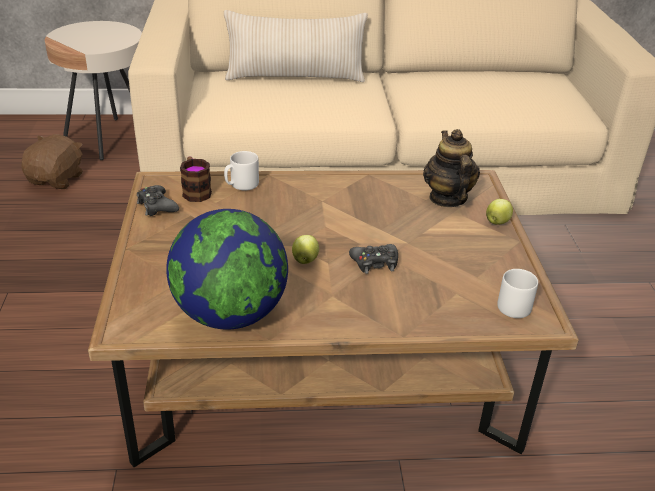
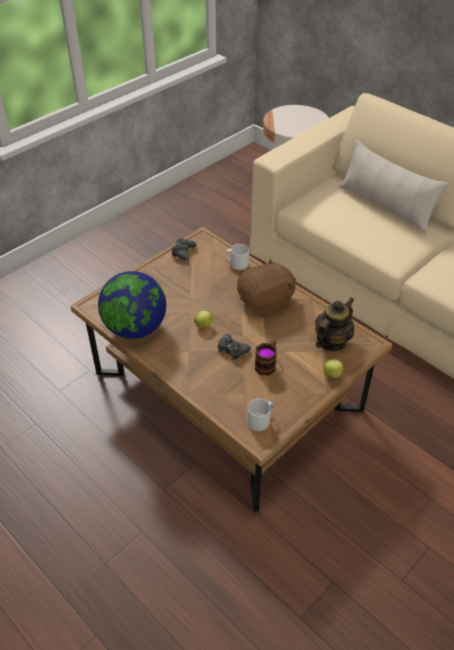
camera: 50 degrees right, 10 degrees up
brown plush toy [21,134,83,189] -> brown plush toy moved to [237,258,296,317]
mug [180,157,212,202] -> mug moved to [255,340,277,376]

